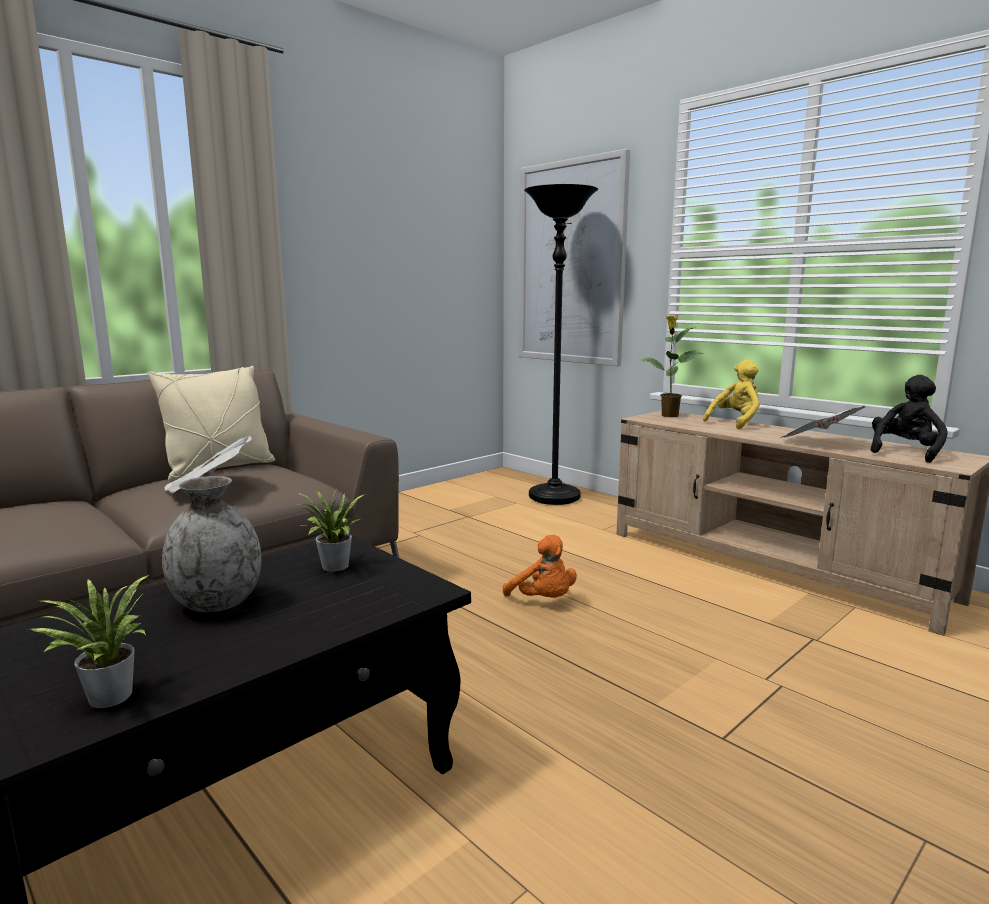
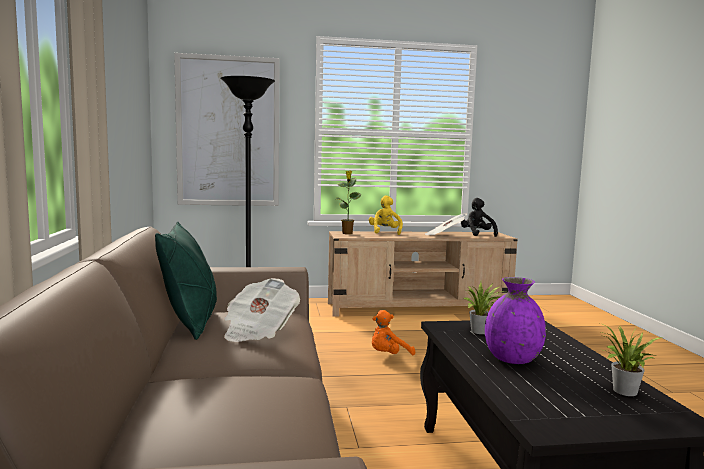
camera: 55 degrees left, 5 degrees down
beige pillow [148,366,275,481] -> green pillow [155,222,217,340]
grey vase [162,476,261,612] -> purple vase [485,277,546,364]
orange plush toy [503,534,577,598] -> orange plush toy turned 150 degrees clockwise [372,310,415,355]

